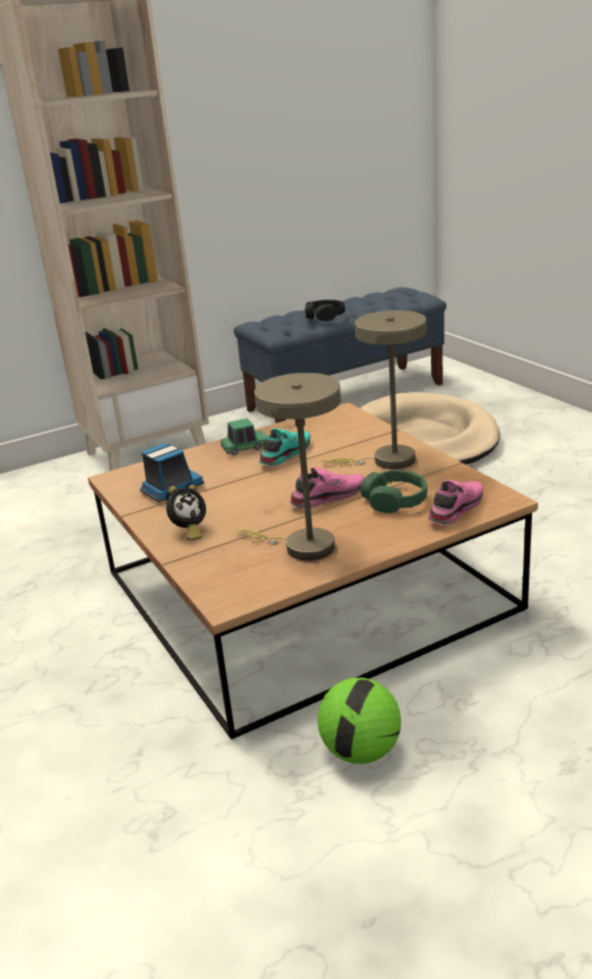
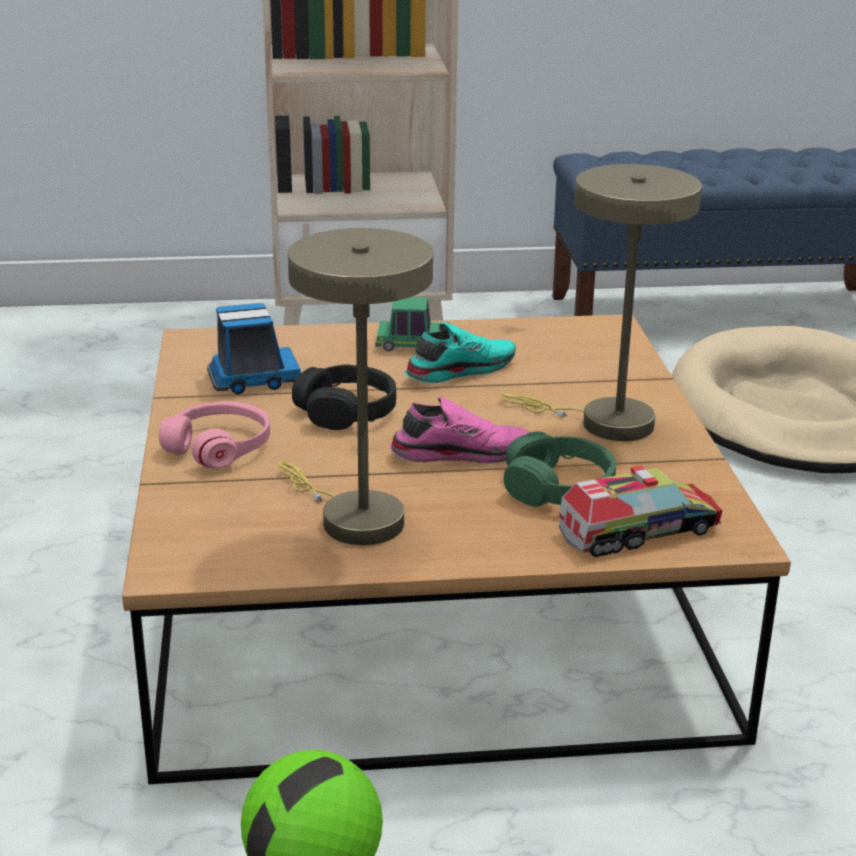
camera: 20 degrees right, 0 degrees up
alarm clock [166,485,206,541] -> pink headphones [159,401,270,469]
black headphones [305,300,345,321] -> black headphones moved to [292,365,396,430]
pink shoe [428,480,484,525] -> toy truck [559,466,723,557]

